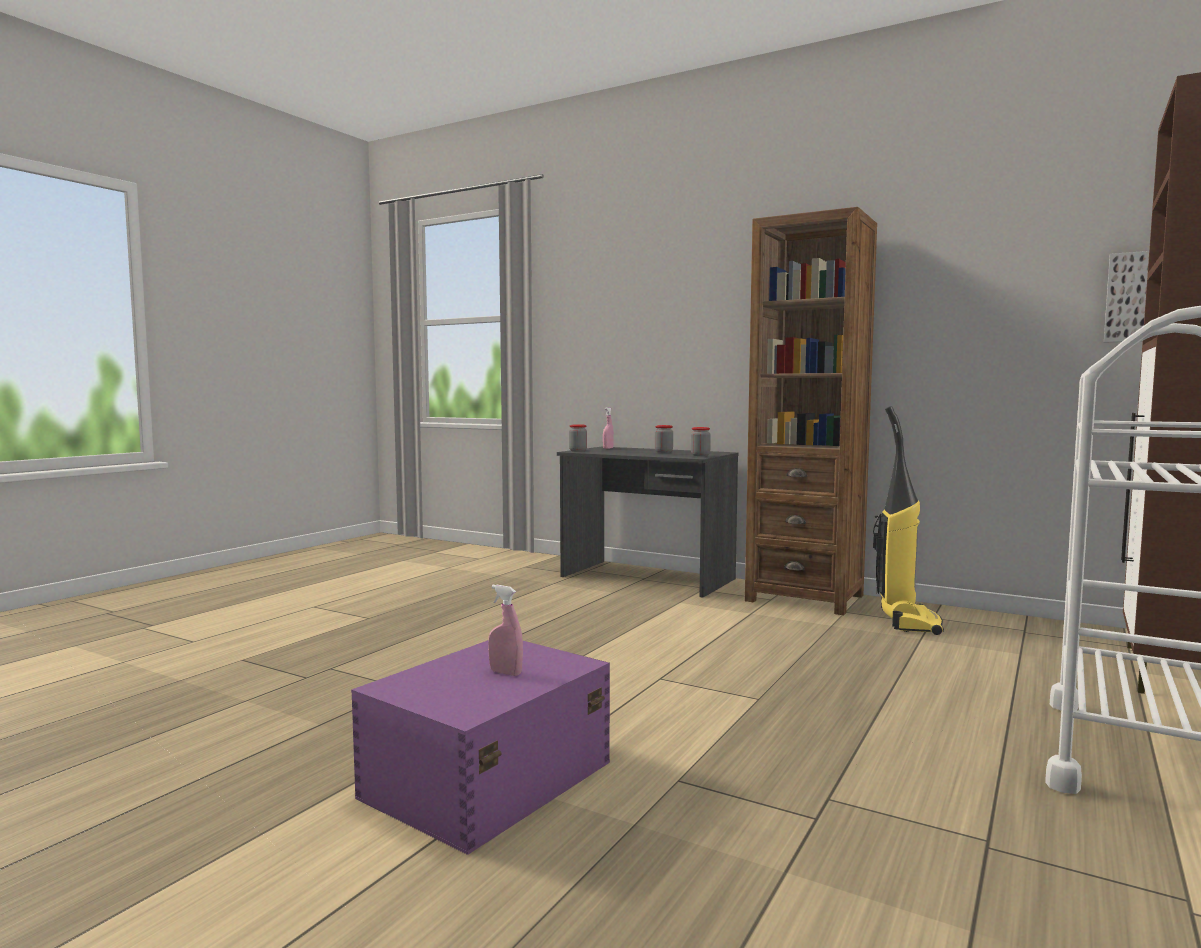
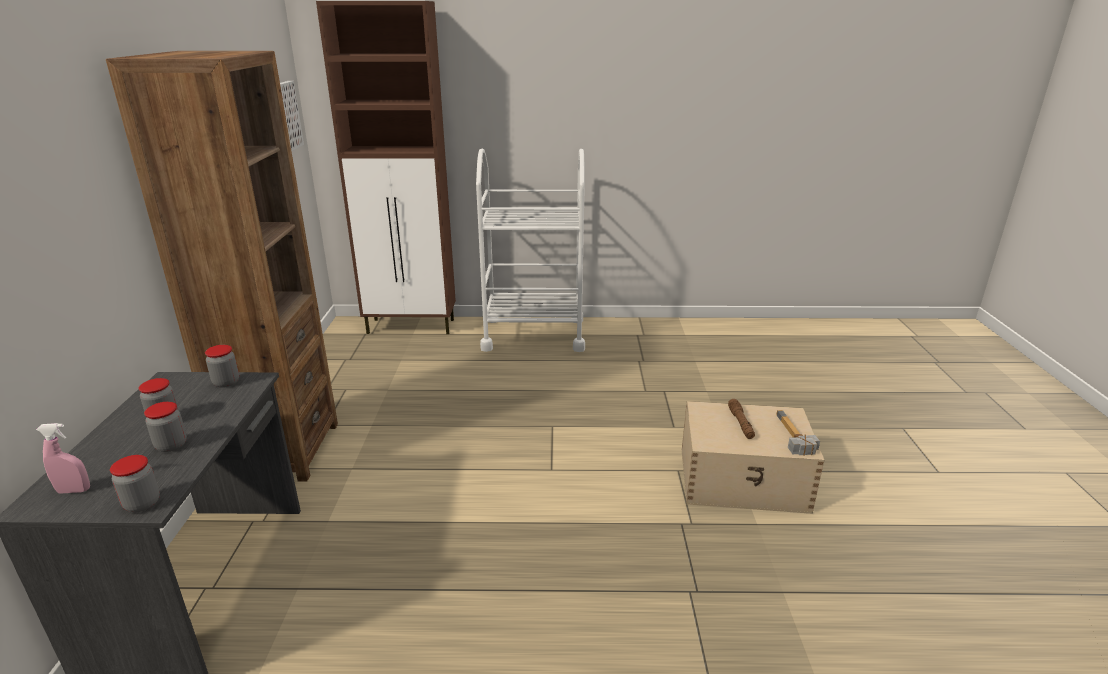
camera: 120 degrees left, 20 degrees up
purple storage box [351,640,610,855] -> beige storage box [682,401,824,514]
pink spray bottle [488,585,523,676] -> brown flashlight [728,399,755,439]
vacuum cleaner [873,406,944,635] -> none
none -> jar [144,402,187,452]
none -> hammer [776,410,820,456]

